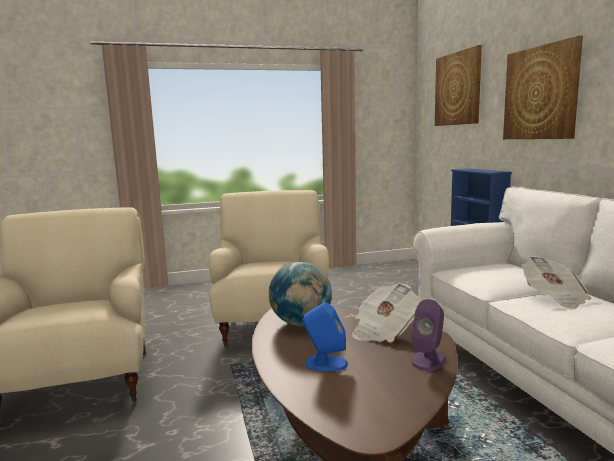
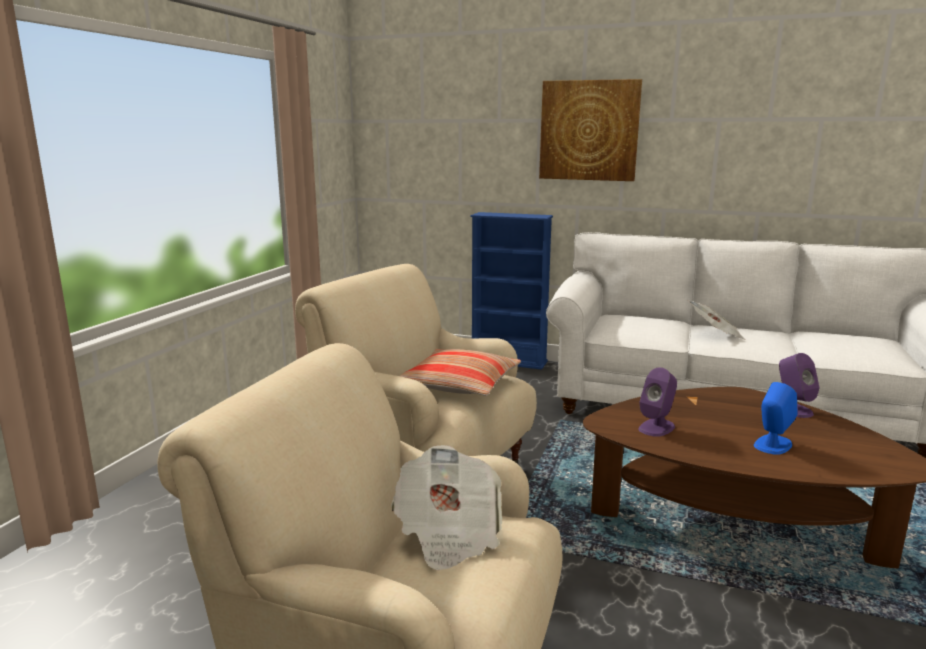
camera: 55 degrees left, 5 degrees up
globe [269,262,332,326] -> purple speaker [639,367,677,437]
newspaper [352,283,422,342] -> newspaper moved to [391,445,502,570]
picture [435,45,482,126] -> none
none -> pillow [400,349,521,396]

